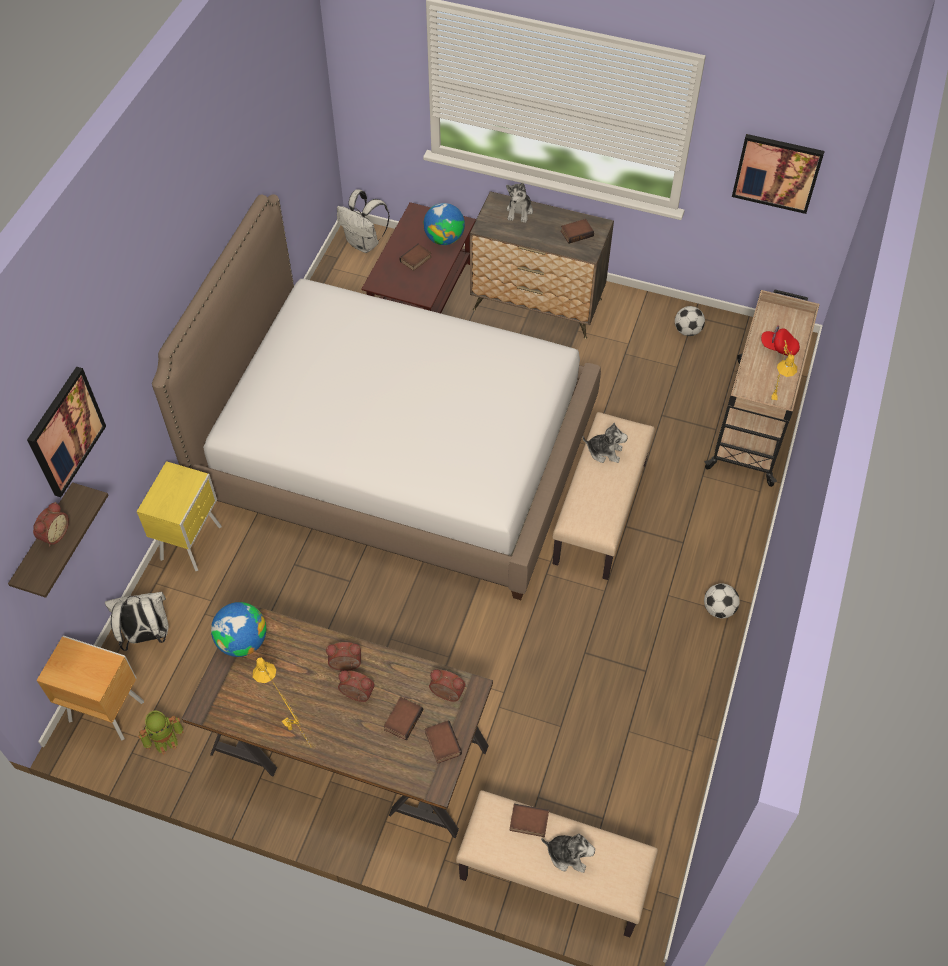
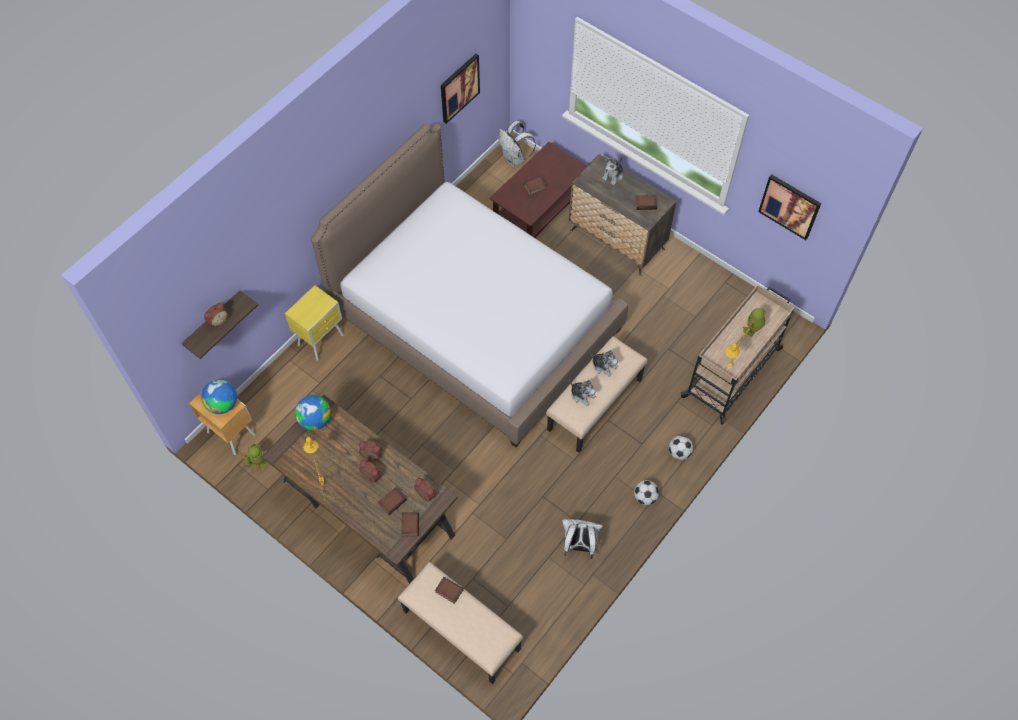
camera: 20 degrees right, 5 degrees up
picture [27,367,106,497] -> picture moved to [441,54,480,124]
white backpack [105,592,168,651] -> white backpack moved to [562,519,603,559]
globe [423,203,465,245] -> globe moved to [201,380,237,414]
plush toy [541,834,595,873] -> plush toy moved to [569,380,596,406]
football [675,306,705,336] -> football moved to [669,436,693,460]
red cap [761,326,800,356] -> toy robot [743,308,766,337]

